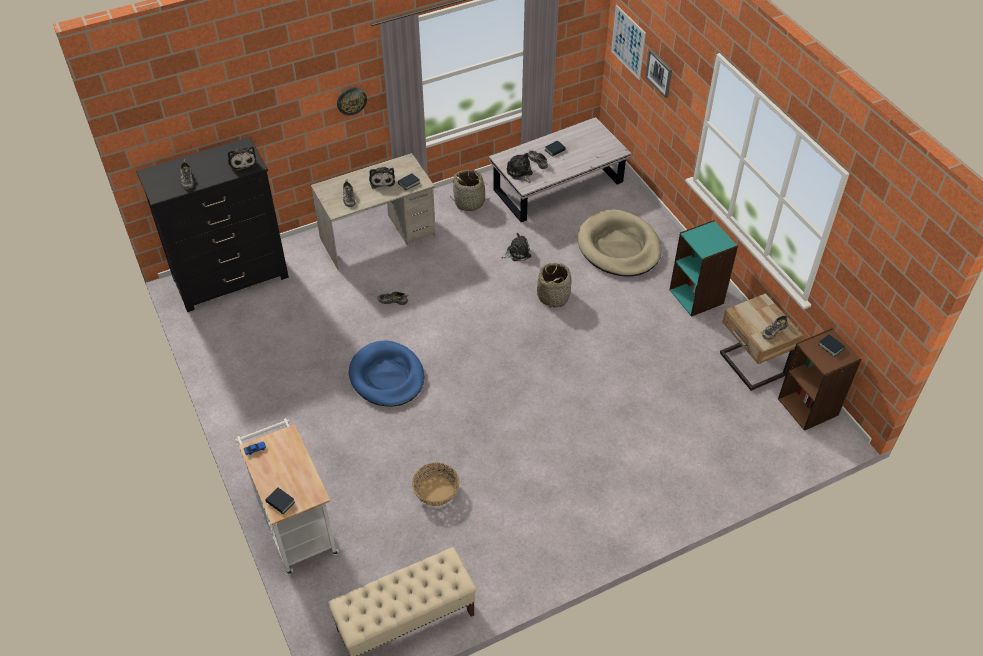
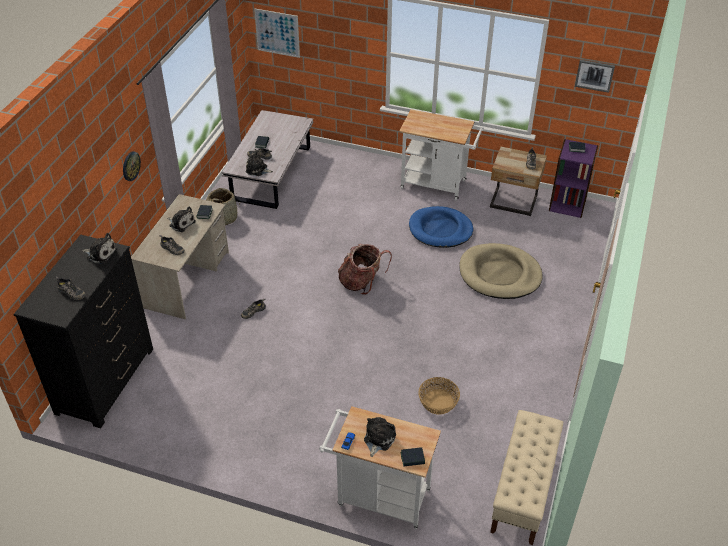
camera: 45 degrees left, 5 degrees down
blue dog bed [349,341,424,407] -> blue dog bed moved to [409,206,473,248]
plush toy [501,233,531,261] -> plush toy moved to [364,417,396,457]
basket [537,263,572,308] -> none
beige dog bed [578,209,661,277] -> beige dog bed moved to [460,243,543,299]
picture [645,49,672,98] -> picture moved to [575,60,615,93]
turquoise bookcase [670,220,738,317] -> white cart [399,109,484,201]
brown bookcase [778,328,862,431] -> purple bookcase [549,139,598,218]
none -> backpack [338,244,392,295]

